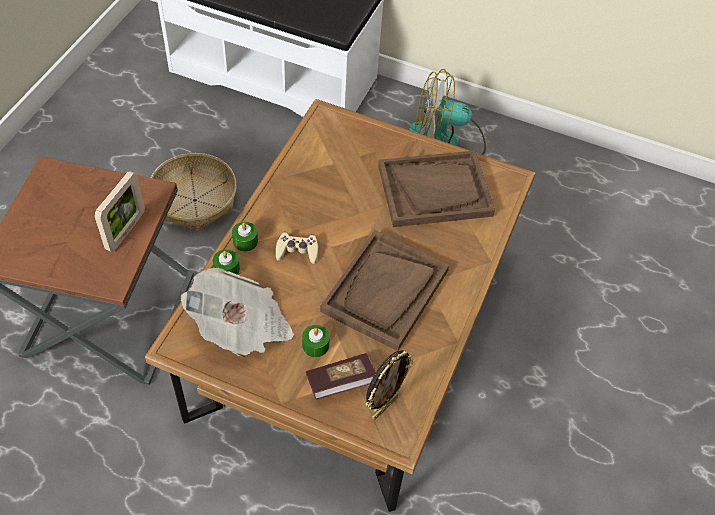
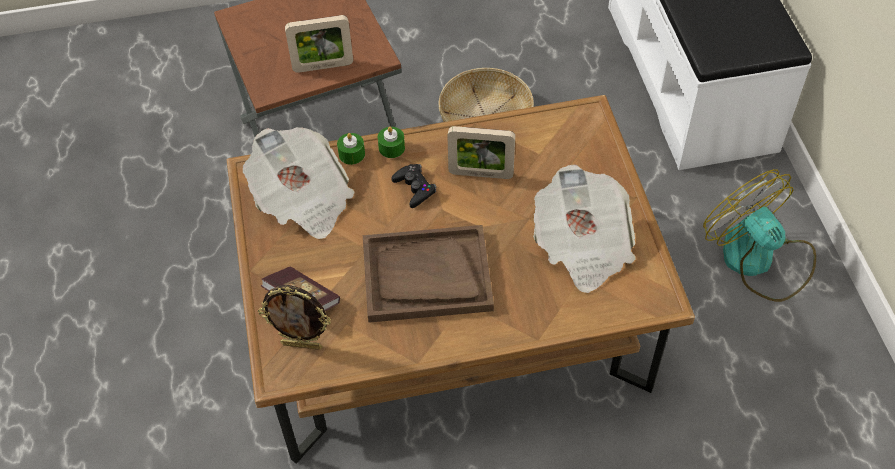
camera: 60 degrees right, 0 degrees up
beige game controller [276,232,318,264] -> black game controller [392,164,436,208]
green candle [302,325,329,357] -> none
brown tray [378,151,495,227] -> newspaper [533,165,636,293]
none -> picture frame [447,126,515,179]

